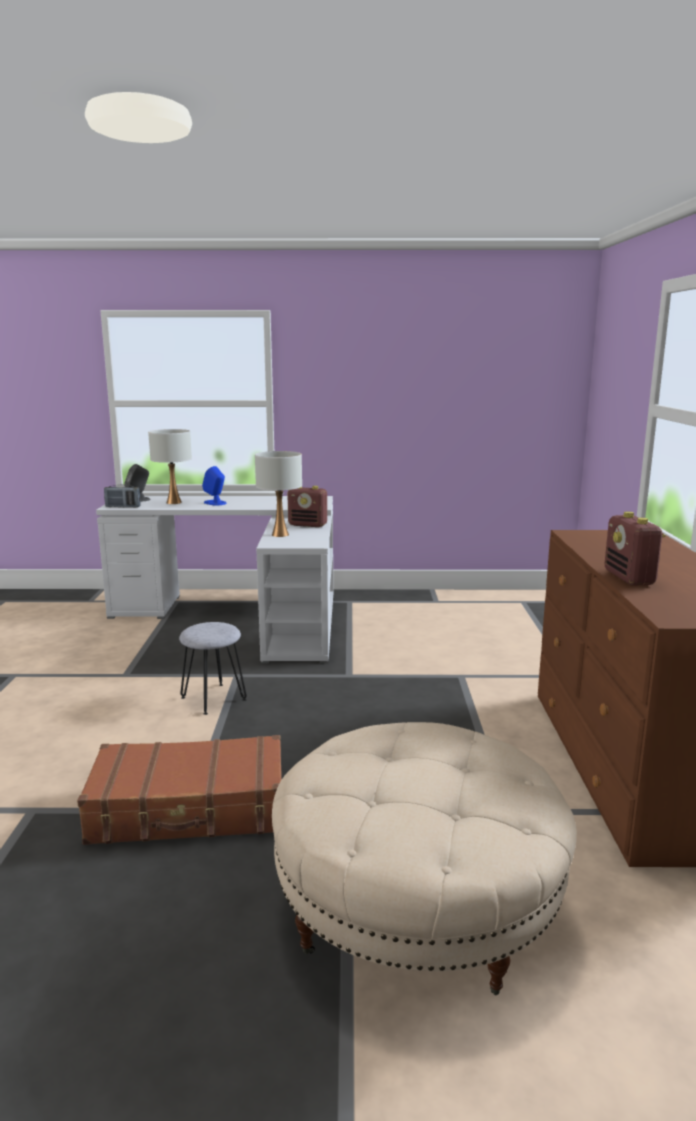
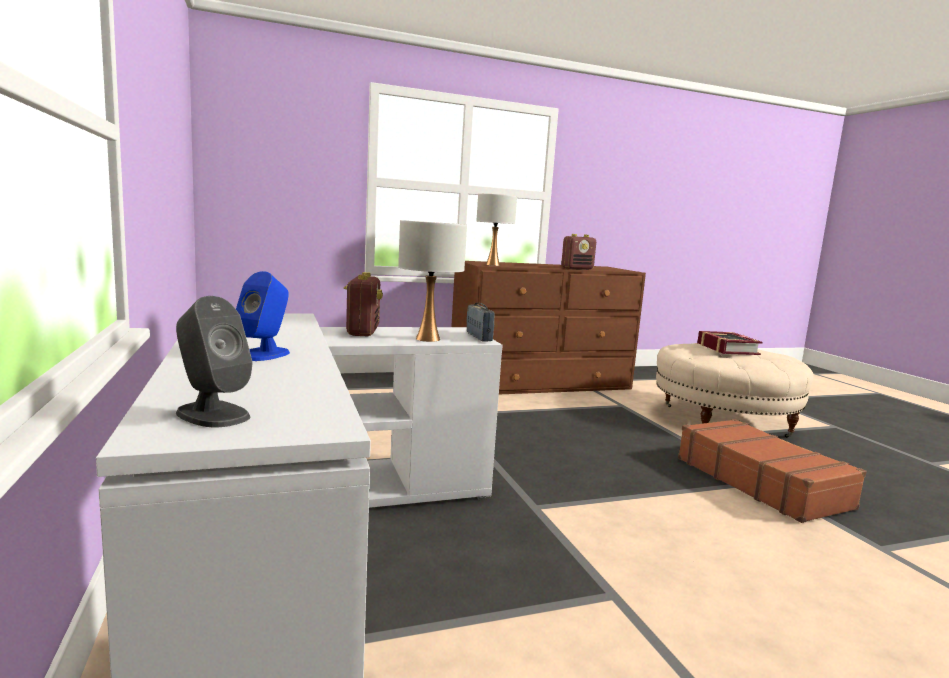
camera: 110 degrees left, 5 degrees down
radio [104,485,140,508] -> radio moved to [467,303,494,342]
white table lamp [148,429,192,504] -> white table lamp moved to [477,194,517,266]
grey stool [179,622,247,715] -> none
none -> book [697,331,763,355]

